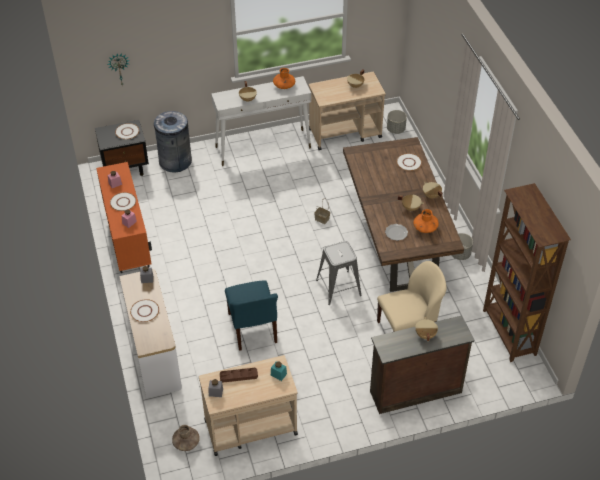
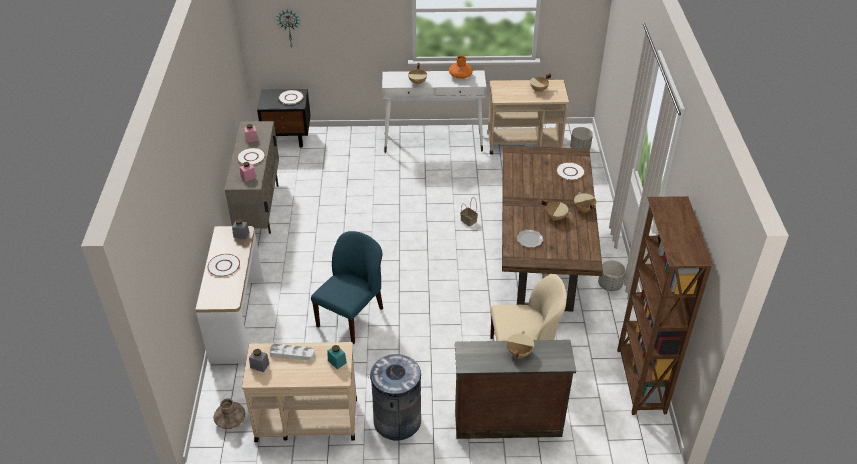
camera: 15 degrees right, 5 degrees down
orange cabinet [96,162,152,273] -> beige cabinet [225,121,279,234]
grey trash can [153,111,192,173] -> grey trash can moved to [370,354,421,441]
brown tray [220,368,258,383] -> white tray [269,344,315,361]
blue chair [225,280,278,351] -> blue chair turned 150 degrees counterclockwise [311,231,383,344]
grey stool [316,241,362,305] -> none
orange vase [413,209,439,233] -> none

